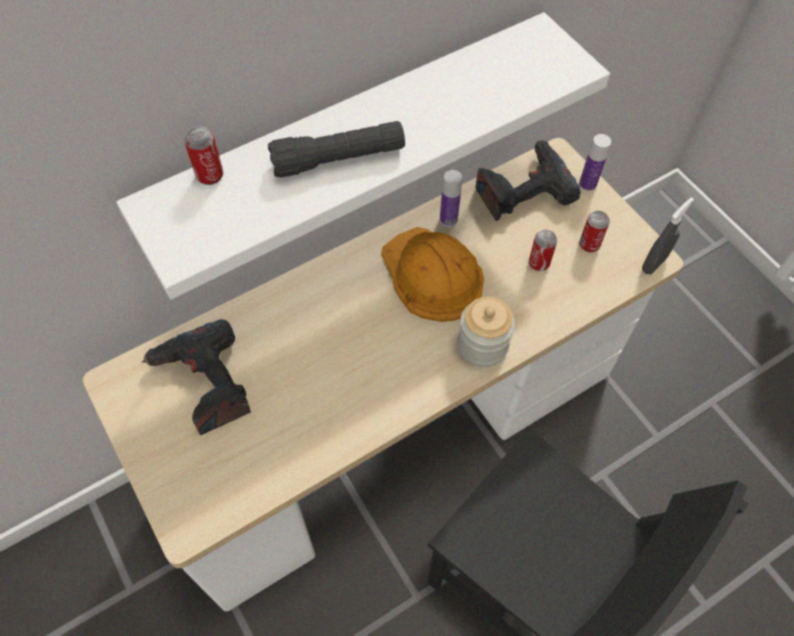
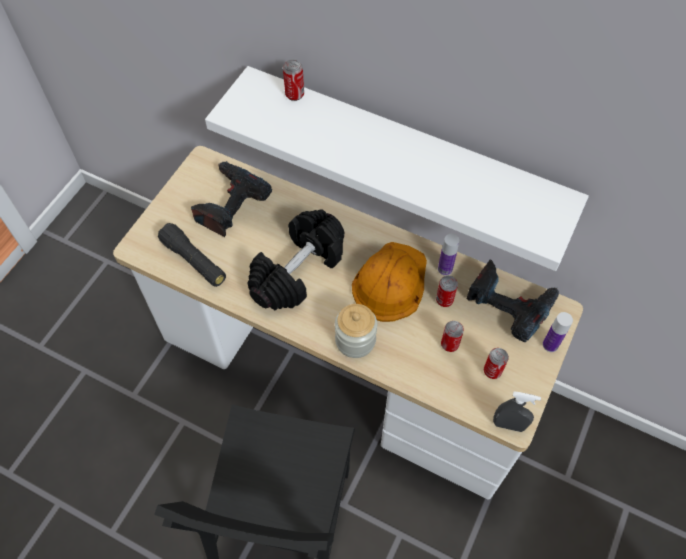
camera: 60 degrees right, 0 degrees up
black flashlight [268,121,405,178] -> black flashlight moved to [158,223,226,287]
none -> black dumbbell [247,209,344,310]
none -> can [436,276,458,307]

